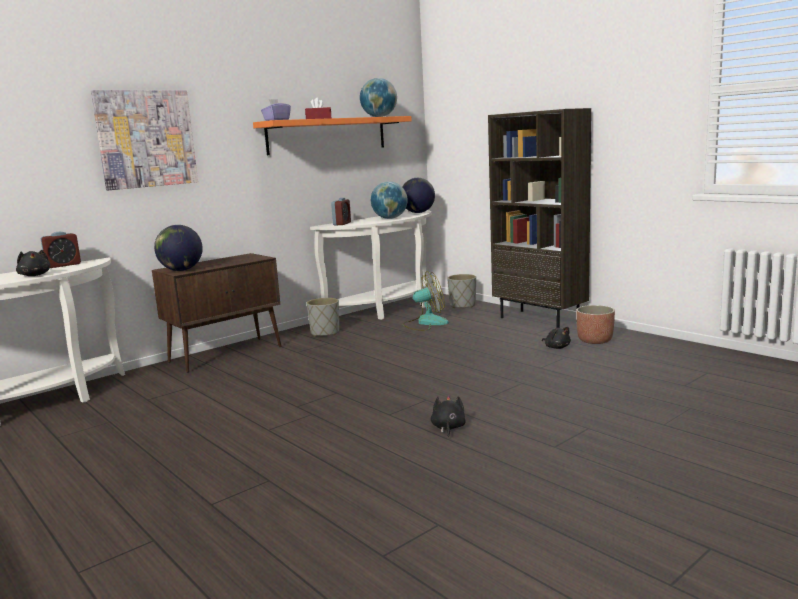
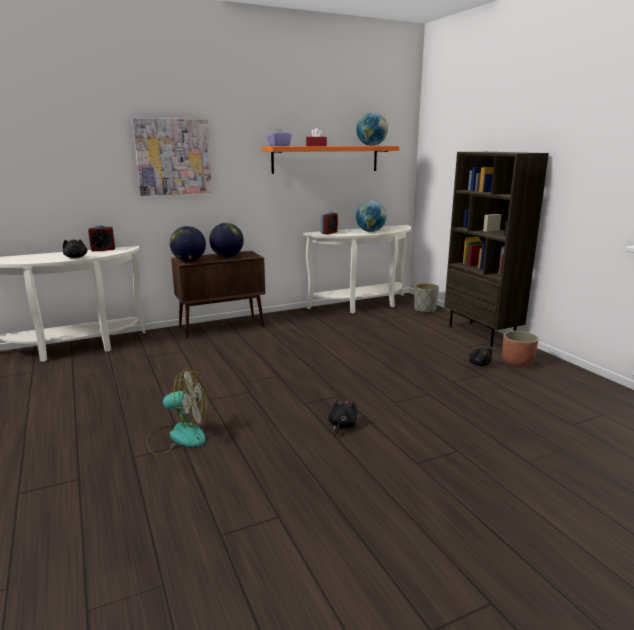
camera: 15 degrees right, 5 degrees up
grey planter [306,298,339,337] -> none
globe [403,178,435,213] -> globe moved to [209,223,244,257]
fan [403,271,449,331] -> fan moved to [146,369,207,456]

